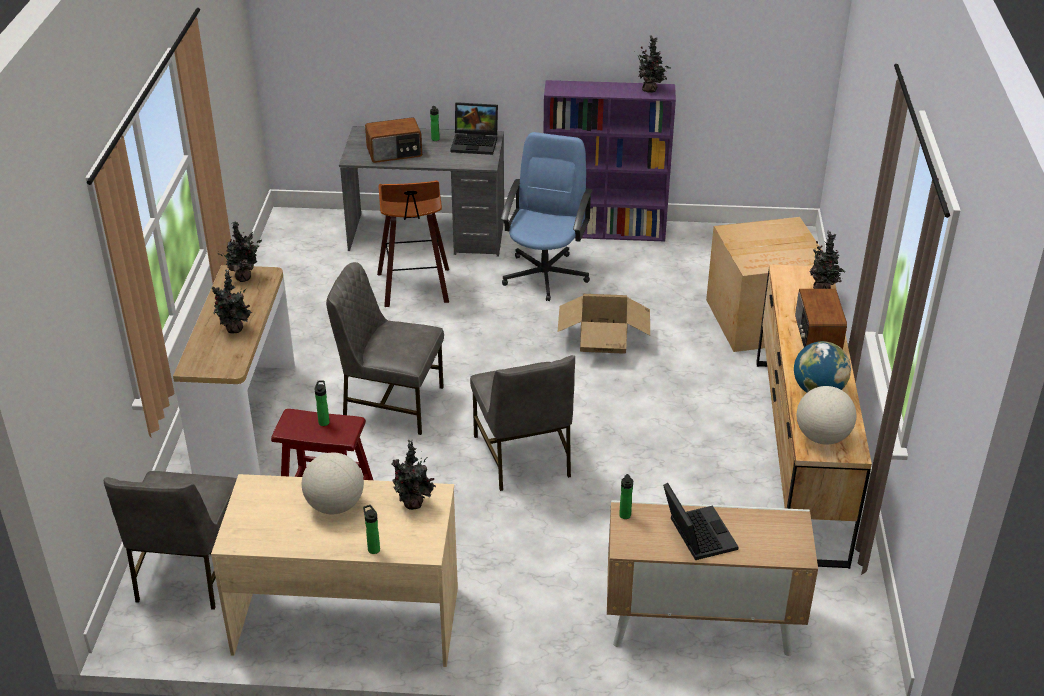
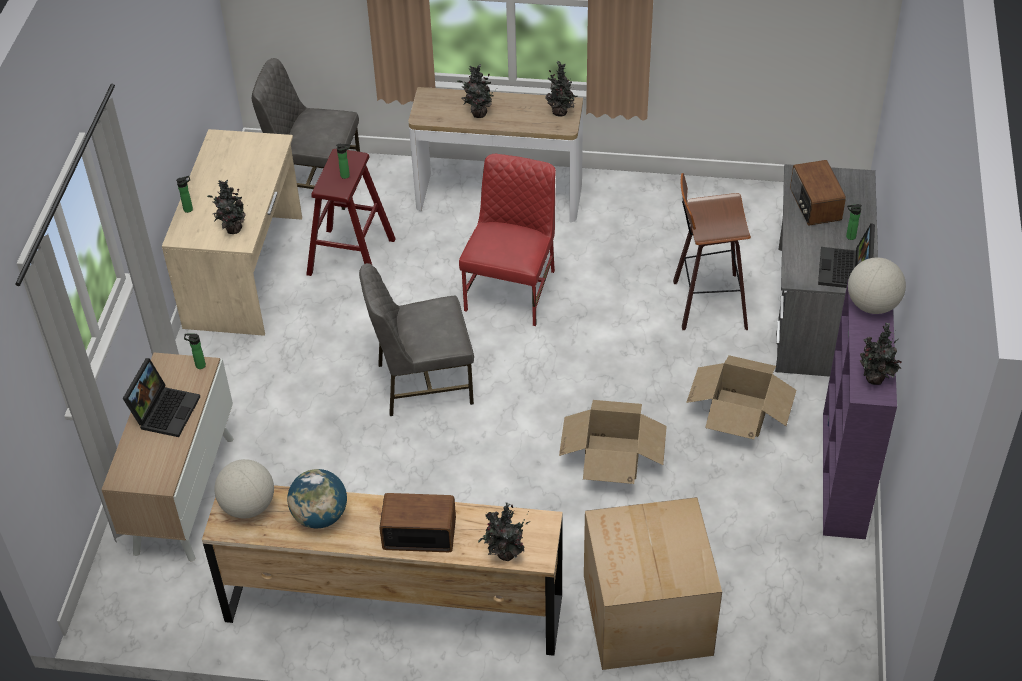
camera: 95 degrees right, 10 degrees up
globe [302,453,364,514] -> globe moved to [848,257,906,314]
grey chair [326,262,444,435] -> red chair [459,154,556,326]
blue office chair [501,132,592,301] -> cardboard box [686,355,796,439]
laptop [663,483,738,560] -> laptop turned 60 degrees counterclockwise [123,358,200,437]

